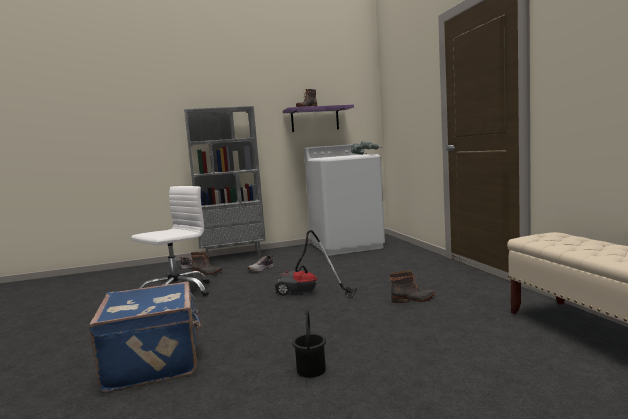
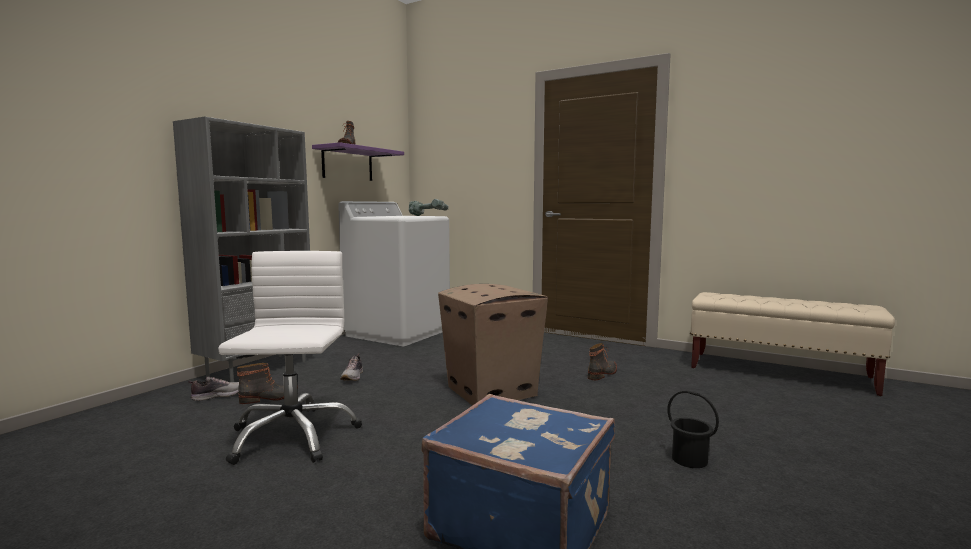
camera: 45 degrees left, 0 degrees up
vacuum cleaner [275,230,357,299] -> cardboard box [438,284,548,405]

